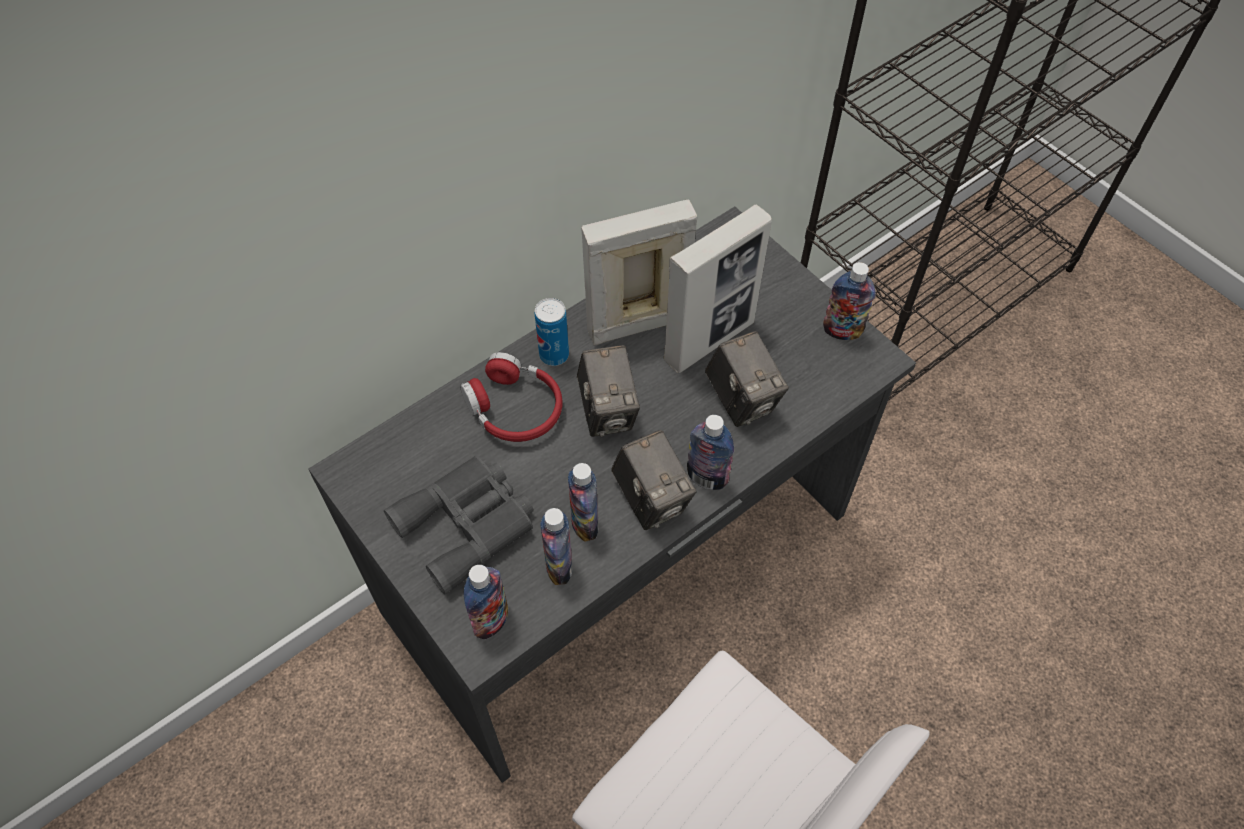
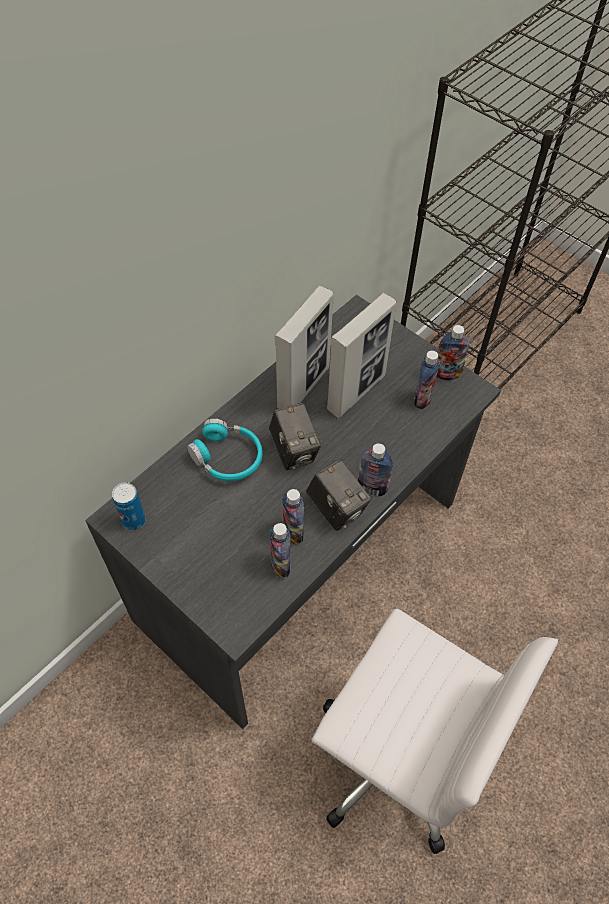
camera: 10 degrees left, 0 degrees up
grey binoculars [384,456,534,594] -> none
red headphones [460,352,563,442] -> turquoise headphones [187,418,263,481]
bottle [464,565,508,639] -> bottle moved to [414,351,440,409]
can [535,298,569,366] -> can moved to [112,482,146,530]
picture frame [581,199,697,345] -> picture frame turned 150 degrees clockwise [275,286,334,409]
camera [705,331,789,427] -> none

